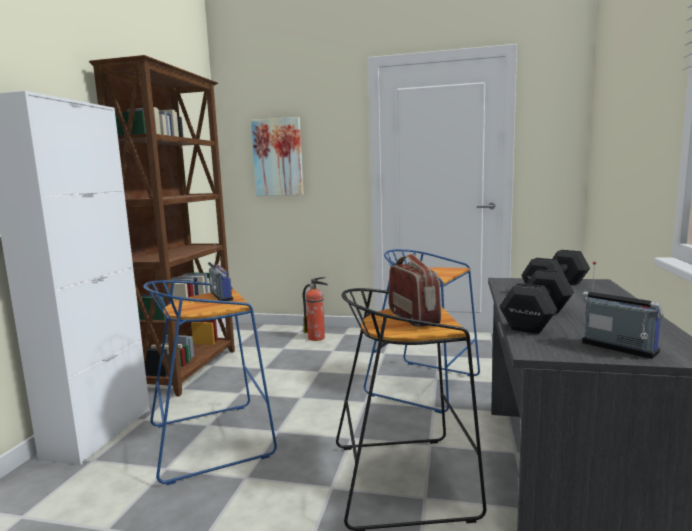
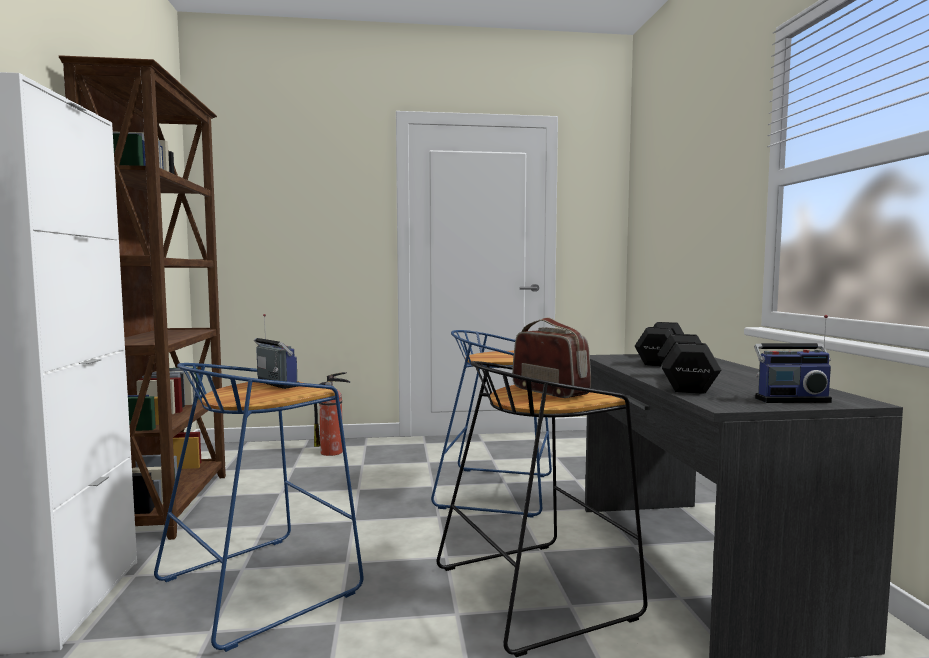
camera: 20 degrees left, 5 degrees down
picture [251,117,304,196] -> none
radio [582,261,664,359] -> radio turned 150 degrees clockwise [754,315,832,403]

